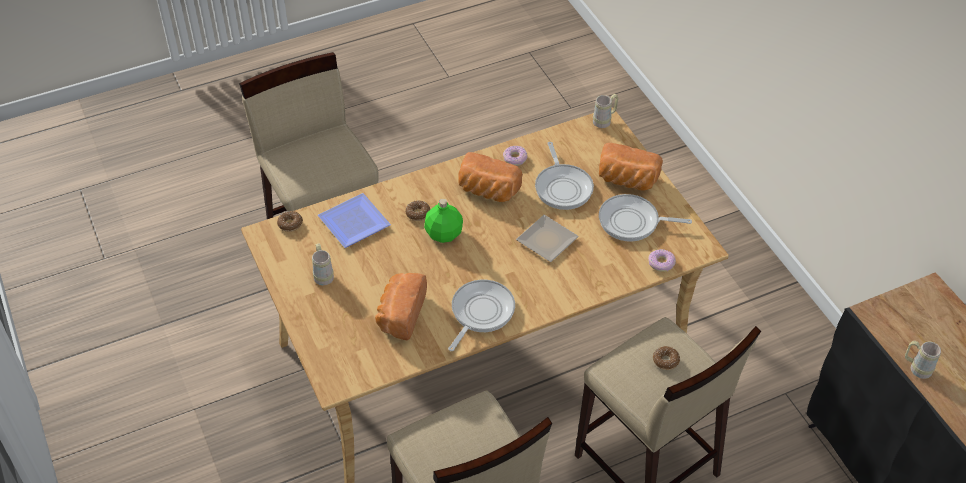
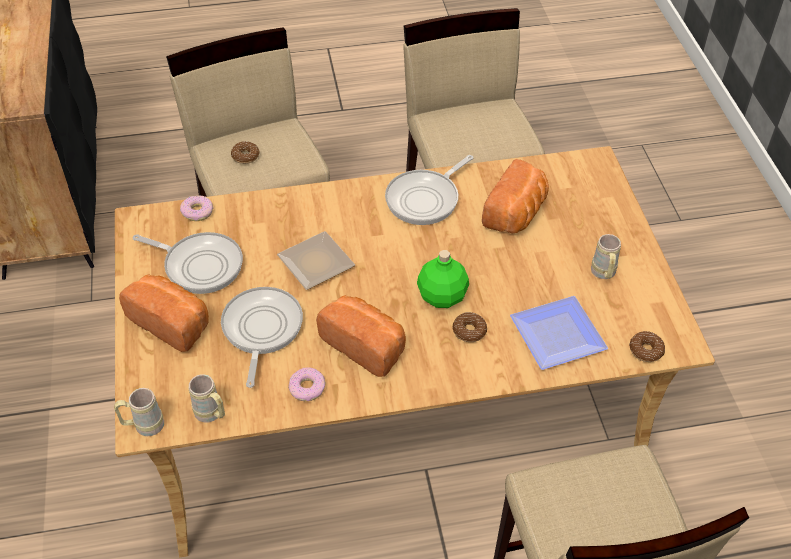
camera: 165 degrees left, 0 degrees up
beige mug [905,341,941,379] -> beige mug moved to [188,374,225,423]

